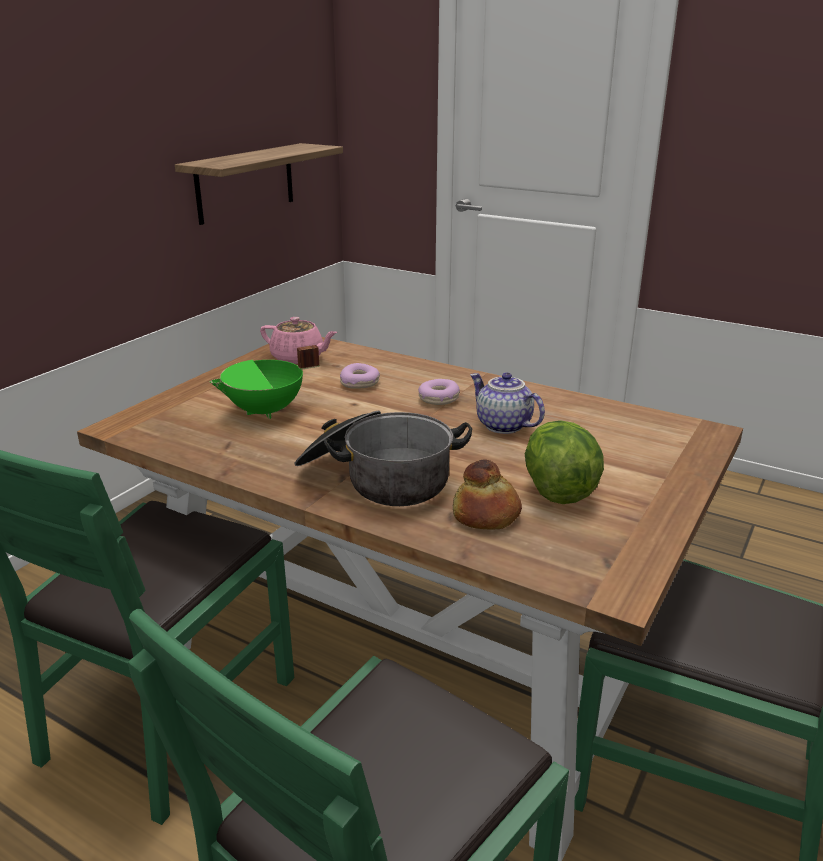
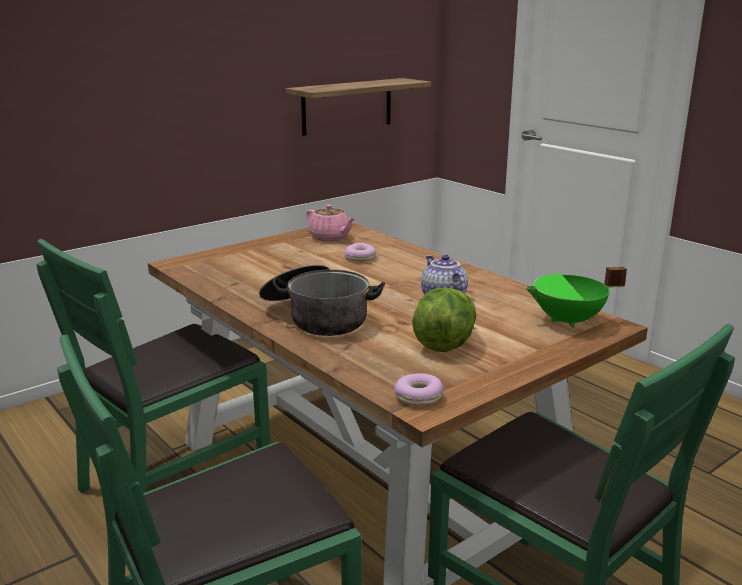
camera: 20 degrees right, 5 degrees down
green cooking pot [210,345,319,419] -> green cooking pot moved to [525,267,627,328]
donut [418,379,460,405] -> donut moved to [394,373,443,406]
bread [453,459,522,530] -> none

